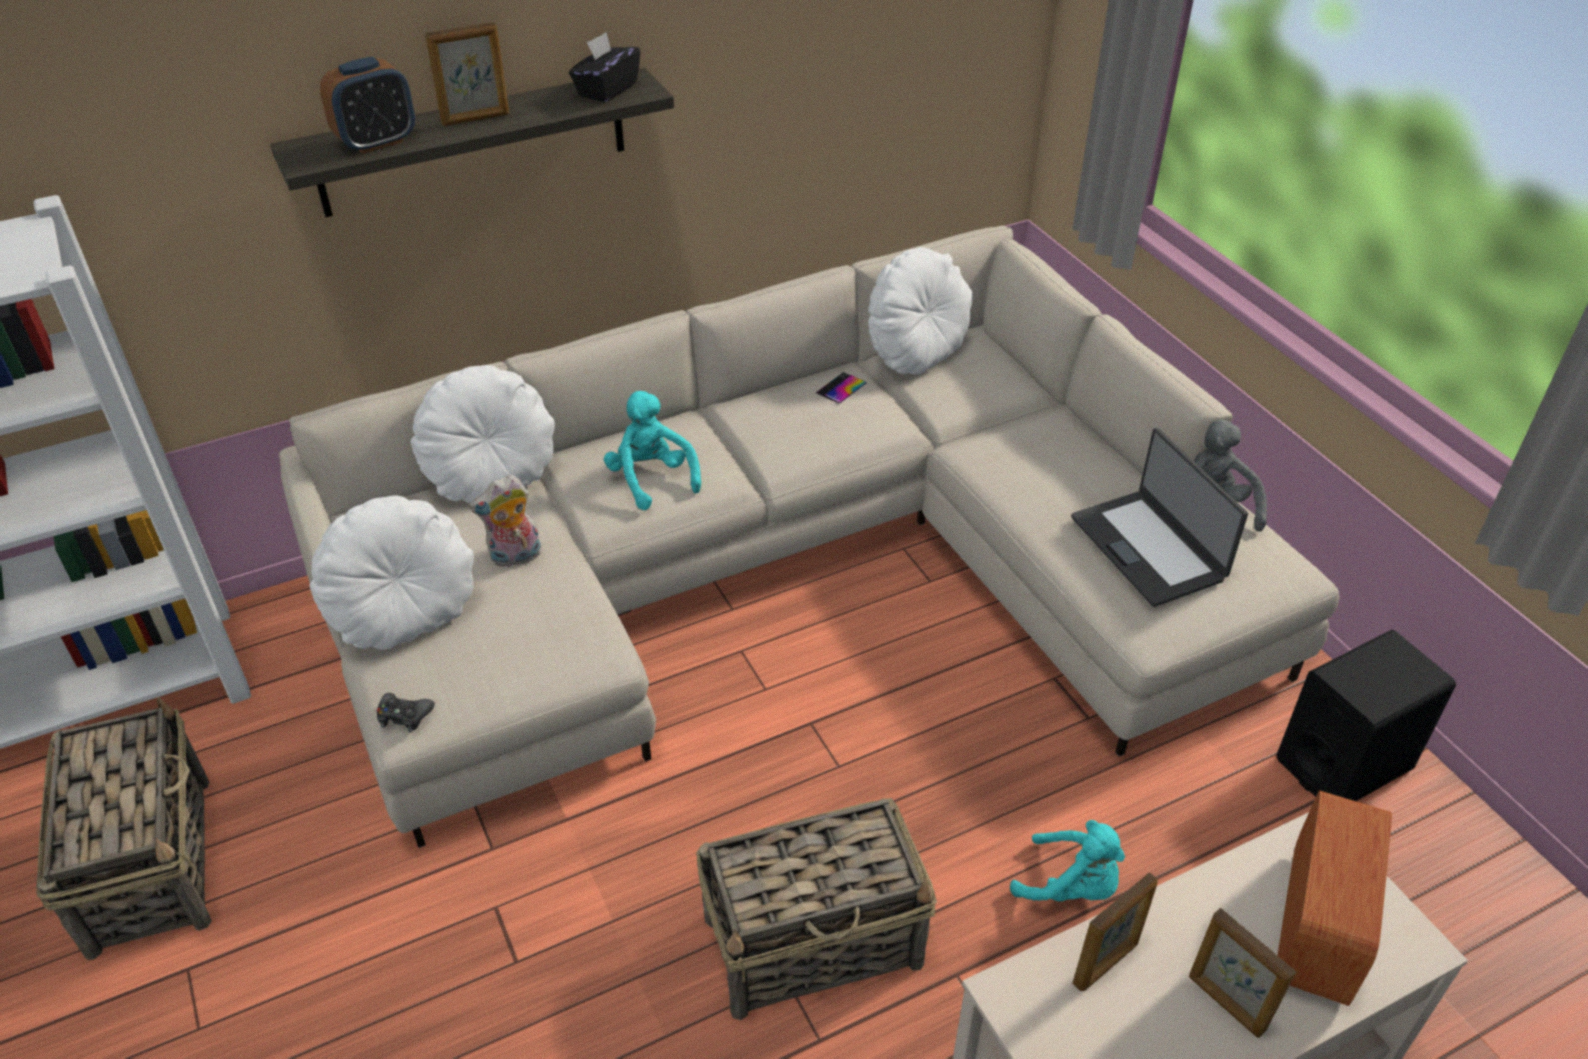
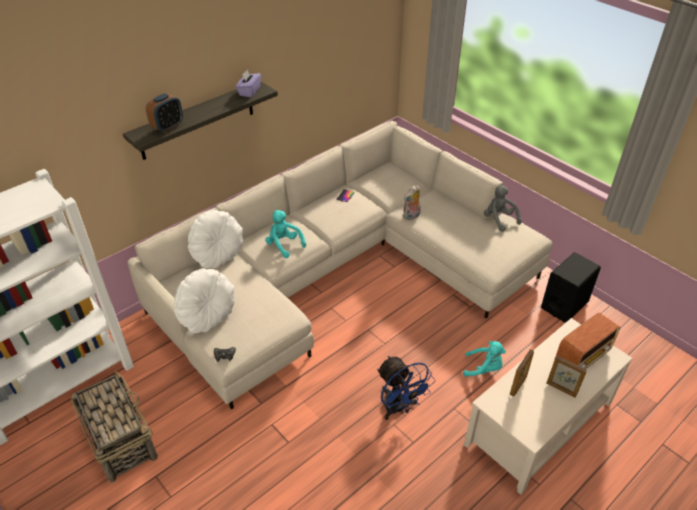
camera: 15 degrees left, 0 degrees up
picture frame [425,22,509,126] -> none
plush toy [469,475,541,568] -> plush toy moved to [403,185,421,220]
black tissue box [569,32,640,102] -> purple tissue box [236,69,261,97]
basket [696,798,937,1020] -> blue fan [377,356,435,420]
white pillow [868,247,973,375] -> none
laptop [1071,428,1248,607] -> none
radio [1278,790,1392,1006] -> radio turned 45 degrees clockwise [554,312,620,369]

